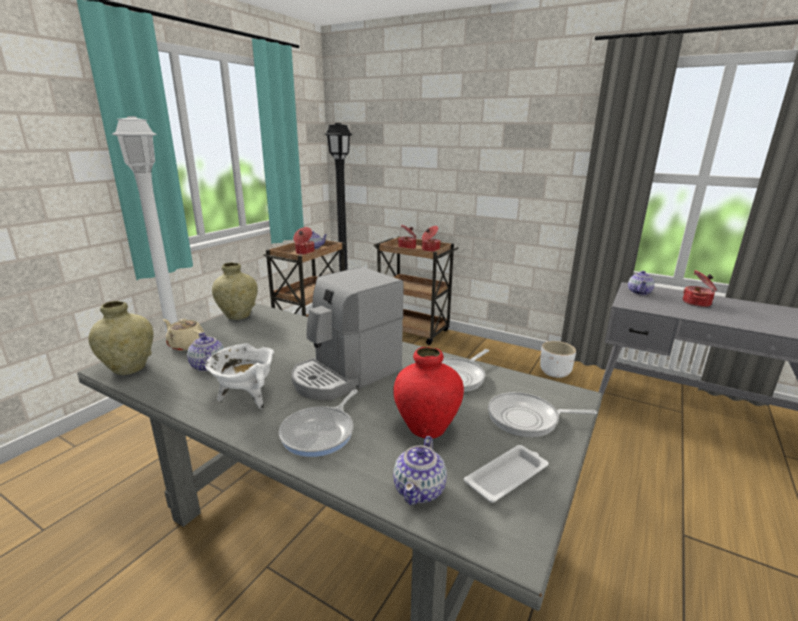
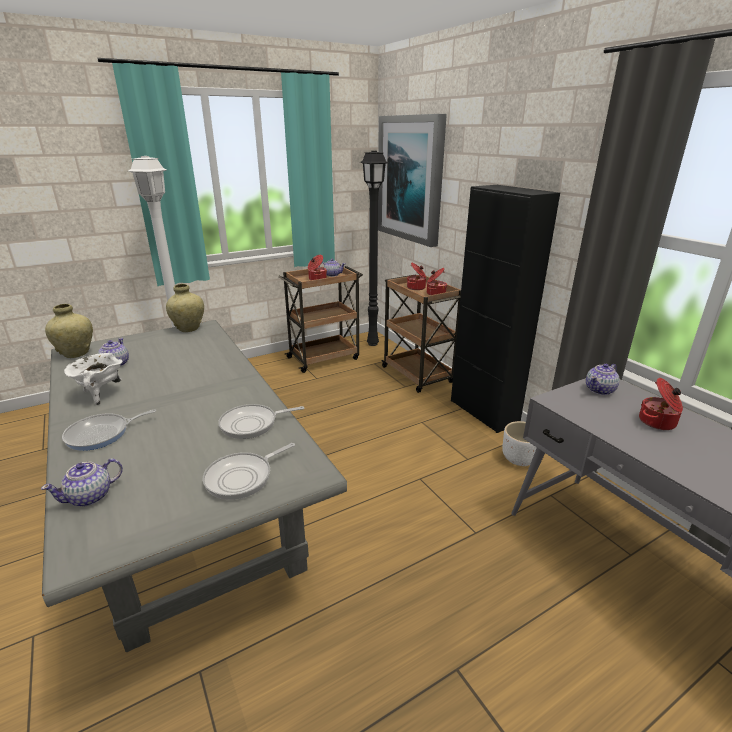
camera: 30 degrees right, 5 degrees up
beige teapot [163,319,204,351] -> none
coffee machine [291,267,404,400] -> none
red vase [393,347,464,439] -> none
white tray [464,445,549,503] -> none
frying pan [488,392,597,437] -> frying pan turned 75 degrees counterclockwise [202,443,295,500]
none -> picture [378,114,447,247]
none -> black cabinet [451,185,560,433]

